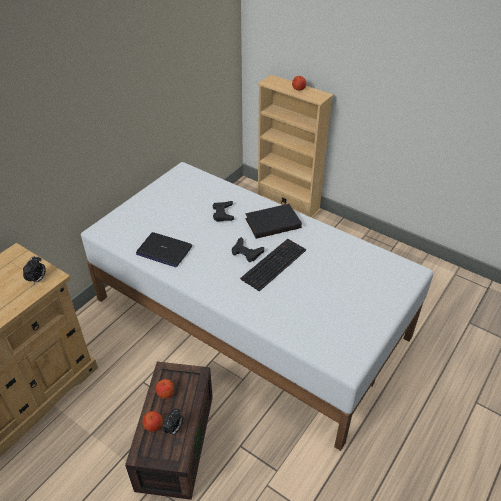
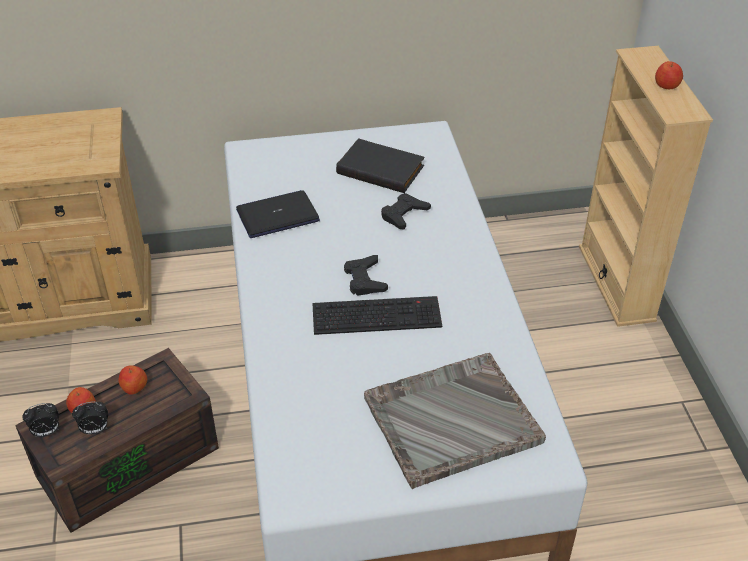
camera: 45 degrees right, 0 degrees up
alarm clock [23,256,46,284] -> alarm clock moved to [22,403,59,437]
laptop [136,232,192,267] -> laptop turned 90 degrees clockwise [236,190,320,238]
black book [245,204,302,239] -> black book moved to [336,138,424,193]
none -> grey tray [364,353,546,489]

